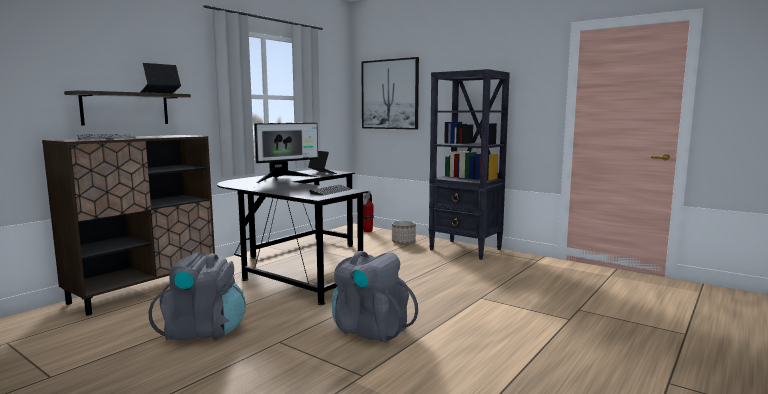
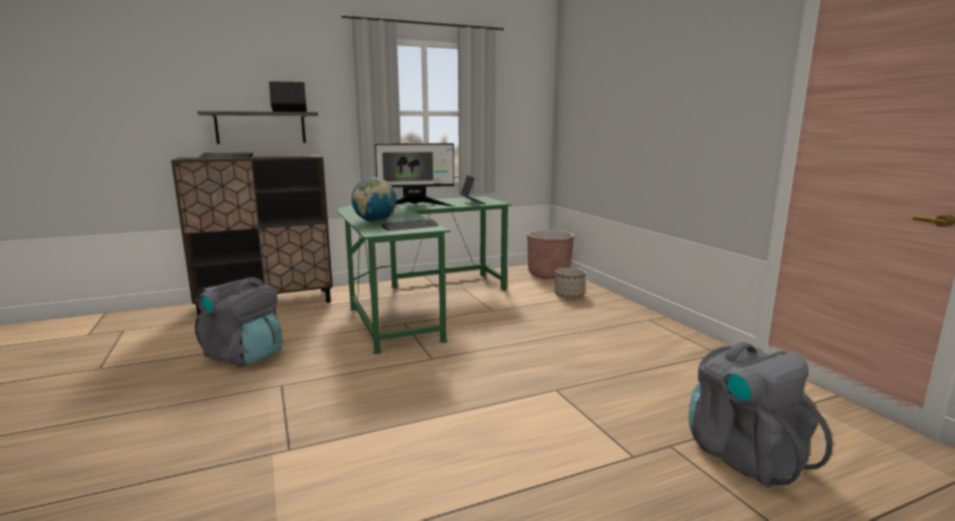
camera: 30 degrees right, 5 degrees up
black desk [217,169,368,305] -> green desk [337,196,511,354]
grey backpack [332,251,418,343] -> grey backpack moved to [689,342,833,488]
picture [361,57,419,130] -> none
fire extinguisher [363,190,374,232] -> brown planter [527,230,574,279]
black bookcase [429,69,510,260] -> none
none -> globe [352,177,397,222]

